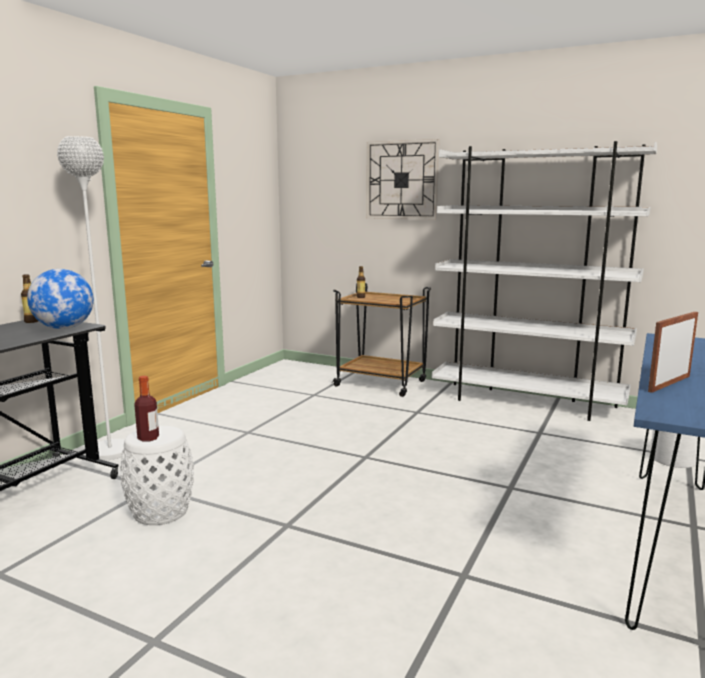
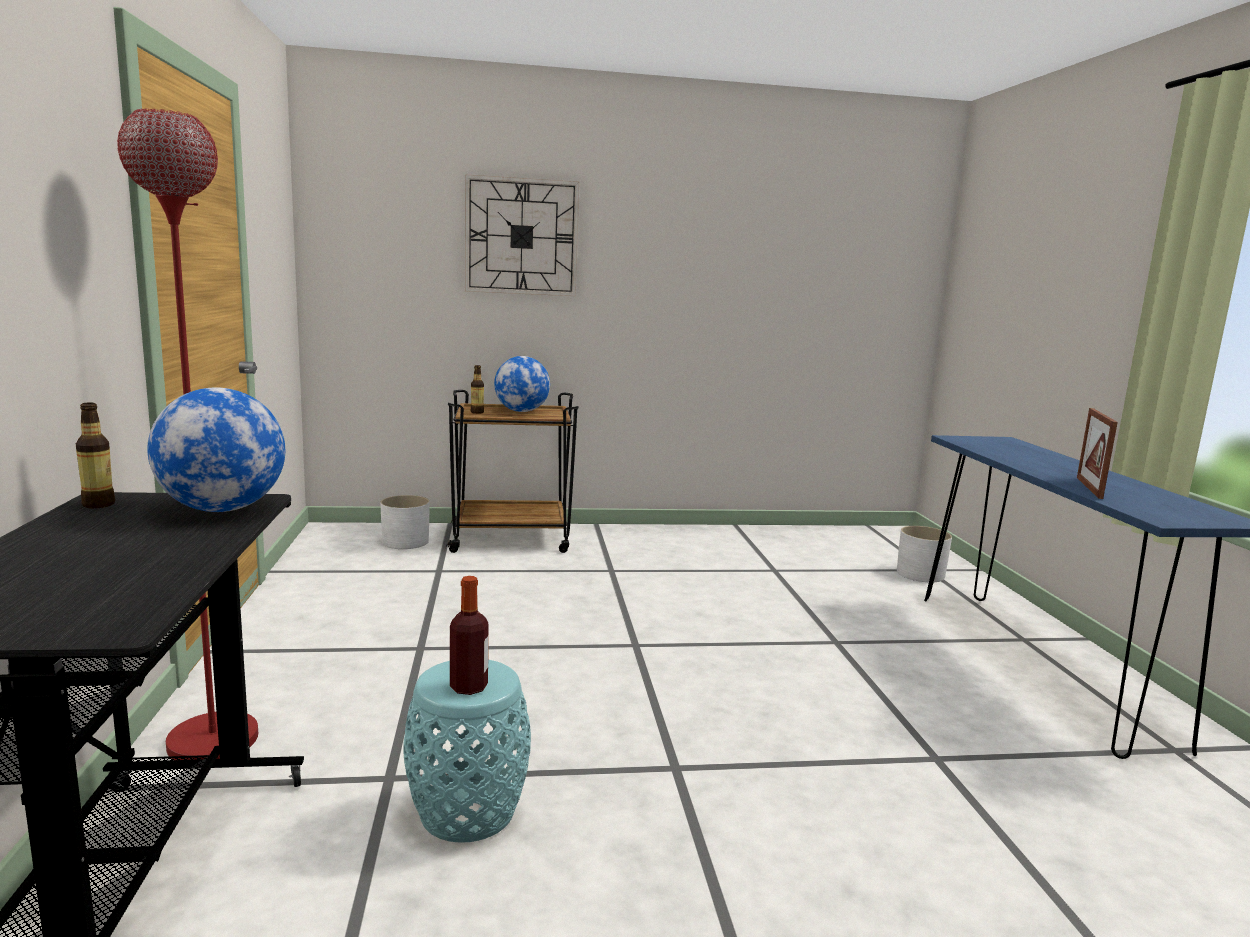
camera: 35 degrees left, 0 degrees up
white floor lamp [57,136,125,461] -> red floor lamp [117,108,258,760]
white stool [120,426,194,525] -> turquoise stool [403,659,531,843]
white bookcase [432,141,657,421] -> none
none -> white planter [381,495,429,549]
none -> globe [494,356,550,412]

